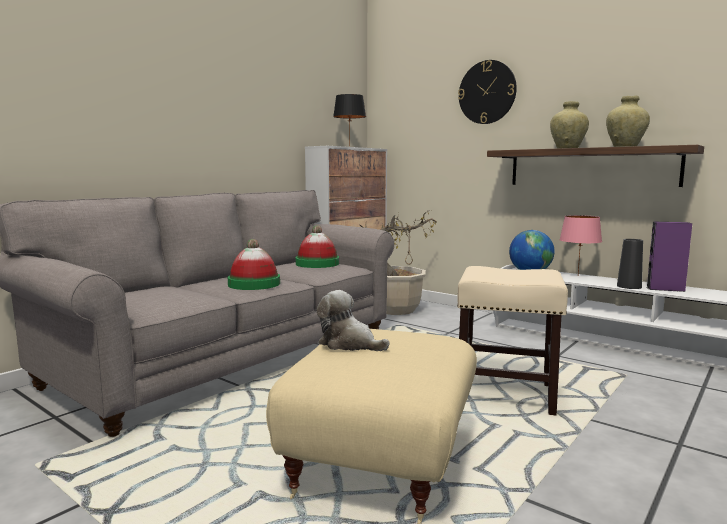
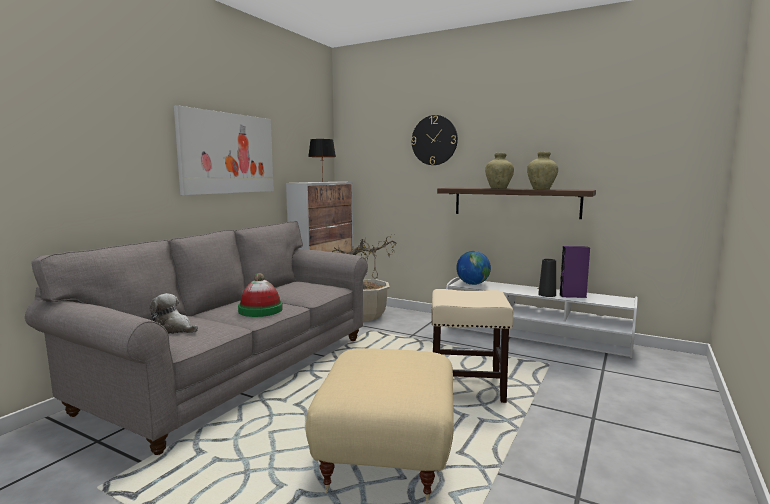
camera: 10 degrees left, 0 degrees up
hat [296,225,339,268] -> none
plush toy [317,290,390,351] -> plush toy moved to [149,293,198,334]
pink table lamp [559,215,602,274] -> none
none -> picture [174,105,274,195]

